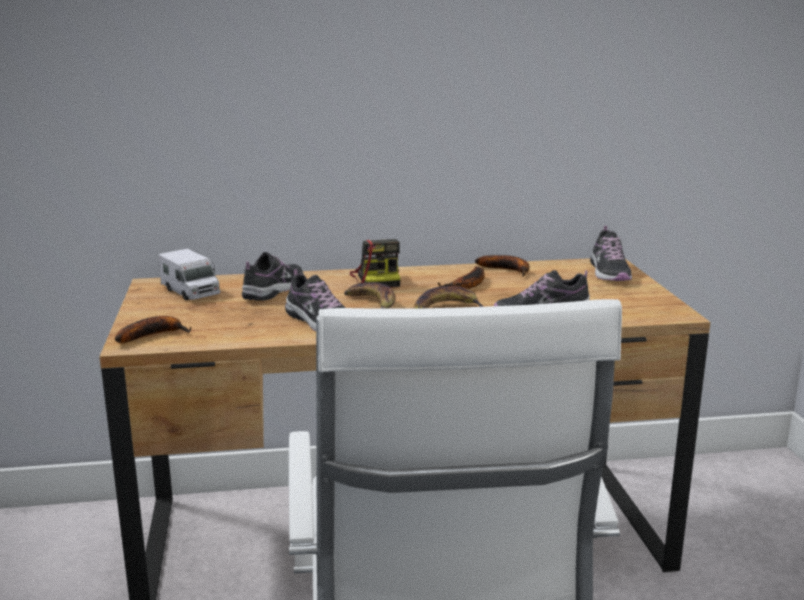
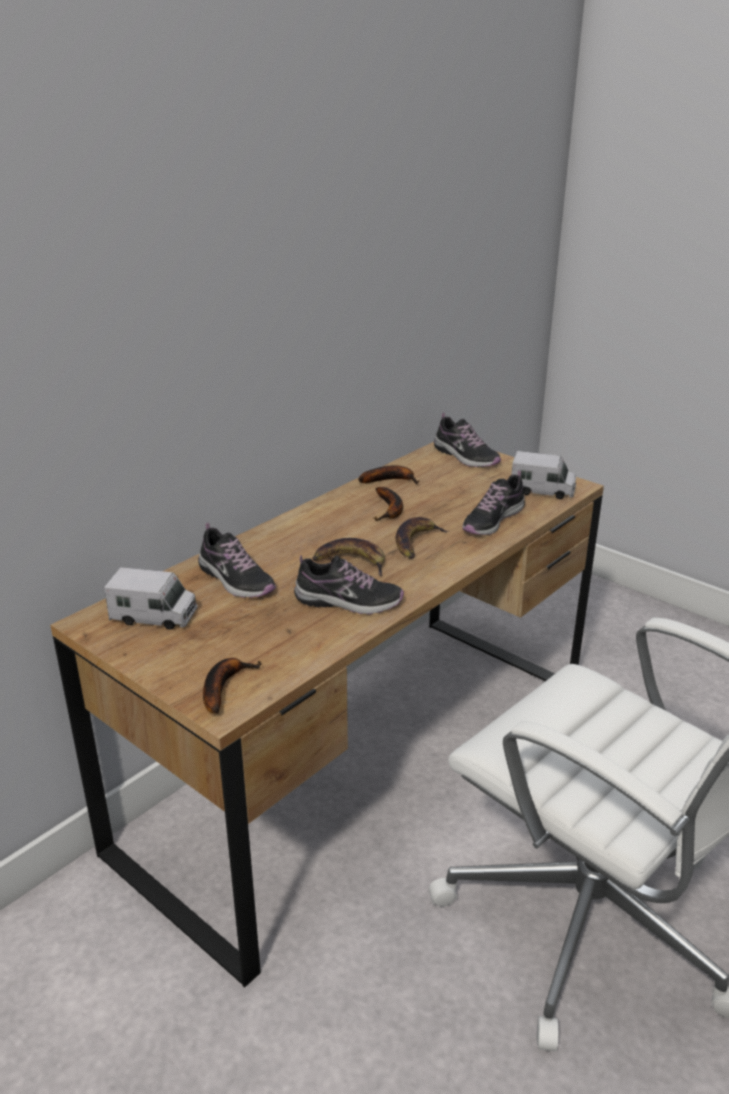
camera: 40 degrees left, 10 degrees up
shoe [242,252,304,301] -> shoe turned 150 degrees clockwise [198,523,276,598]
camera [350,239,401,287] -> none
none -> toy truck [511,451,576,499]

